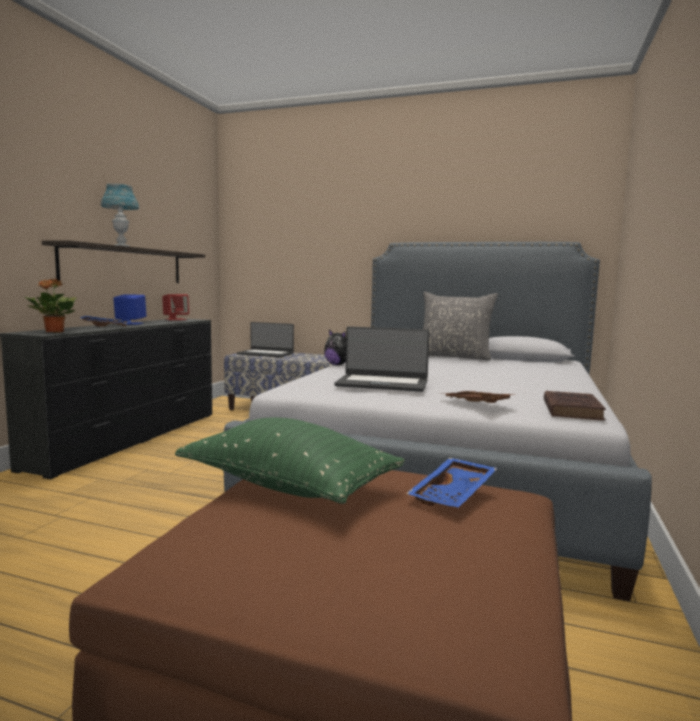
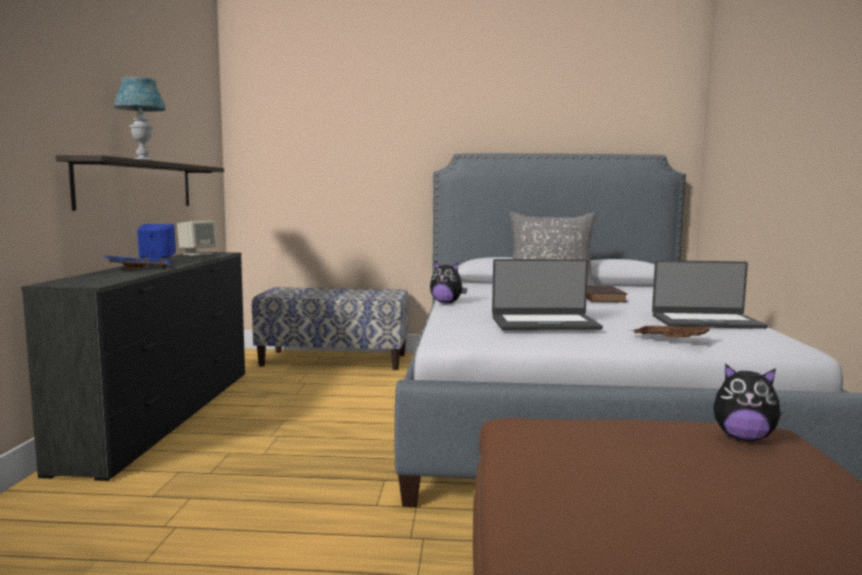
camera: 15 degrees left, 0 degrees up
potted plant [25,279,77,333] -> none
red speaker [162,294,189,320] -> beige speaker [177,221,216,256]
green pillow [175,417,405,504] -> none
laptop [237,322,294,357] -> laptop moved to [652,260,768,329]
blue tray [406,458,497,508] -> plush toy [713,363,783,441]
brown book [544,391,606,420] -> brown book moved to [586,286,627,302]

